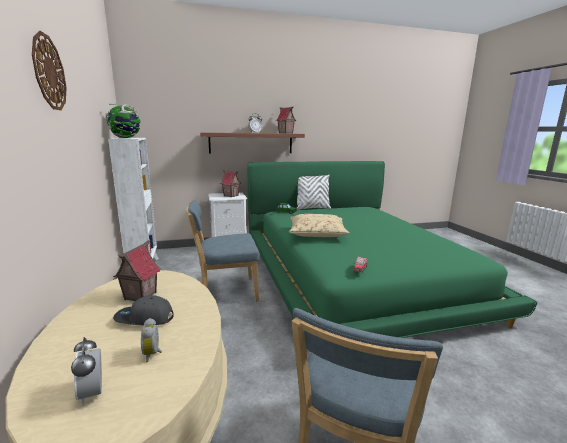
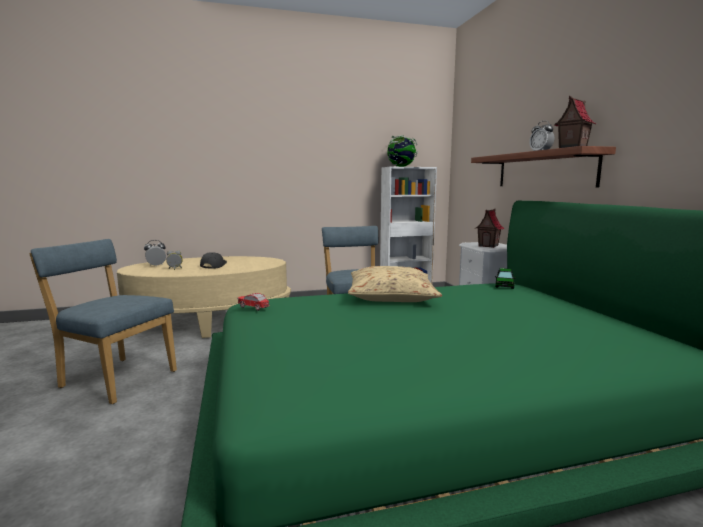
camera: 90 degrees right, 5 degrees down
wall clock [32,31,67,110] -> none
toy house [113,240,161,301] -> none
white pillow [297,175,331,210] -> none

